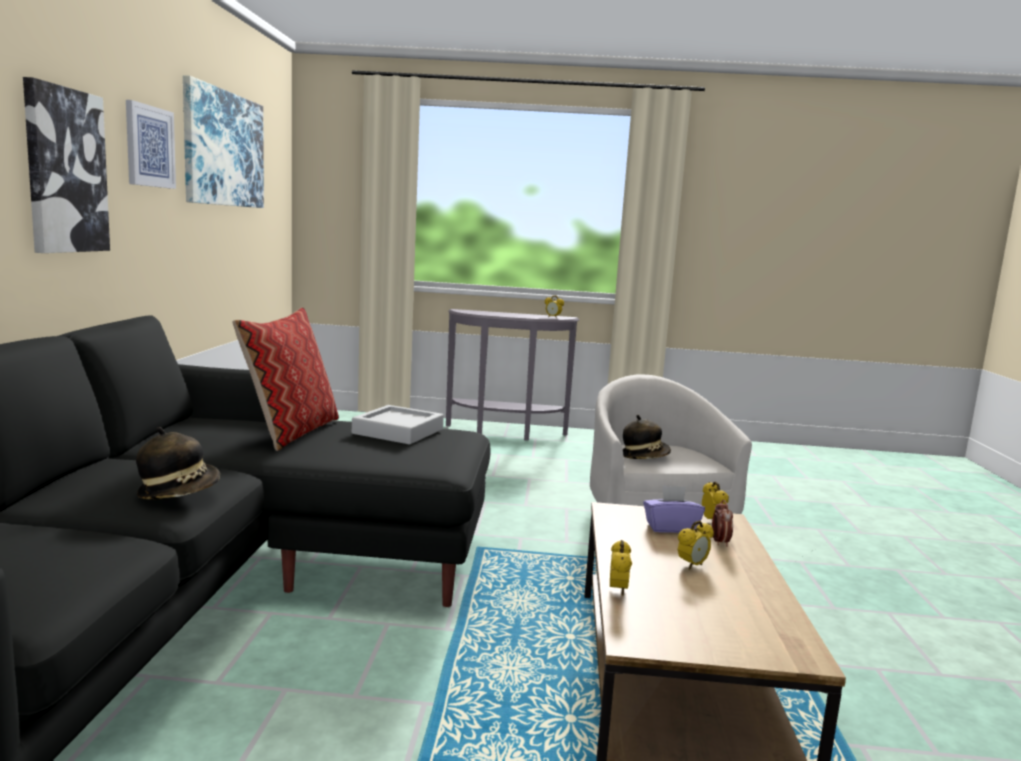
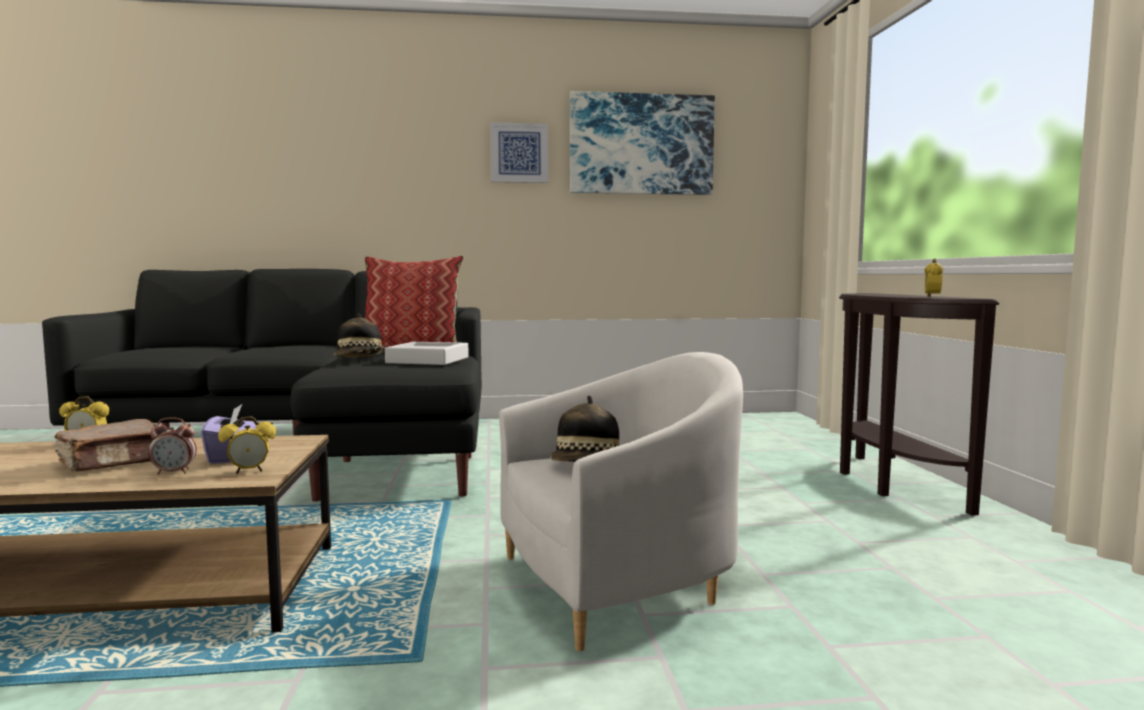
camera: 80 degrees right, 5 degrees down
picture [23,77,110,253] -> none
hat [136,427,220,500] -> hat moved to [333,313,385,357]
grey console table [446,309,579,441] -> brown console table [839,293,999,516]
alarm clock [678,520,714,570] -> brown book [54,419,167,471]

